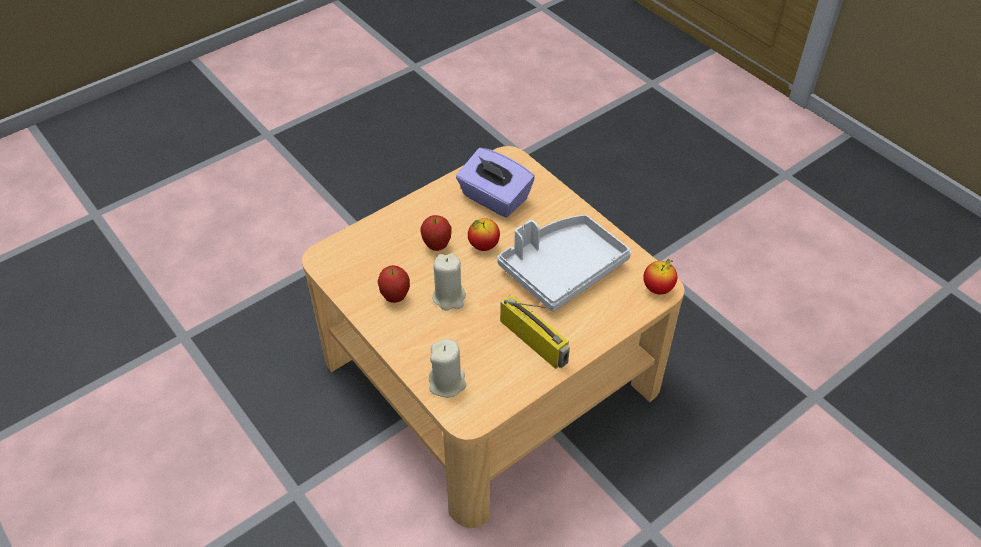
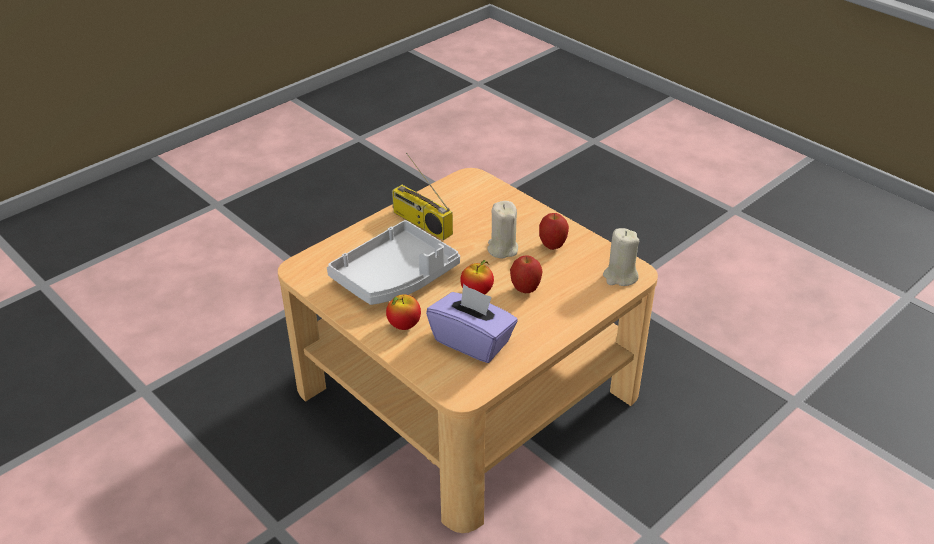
camera: 175 degrees right, 10 degrees down
beige candle [429,339,466,398] -> beige candle moved to [603,228,639,286]
apple [643,258,677,294] -> apple moved to [386,294,421,330]

